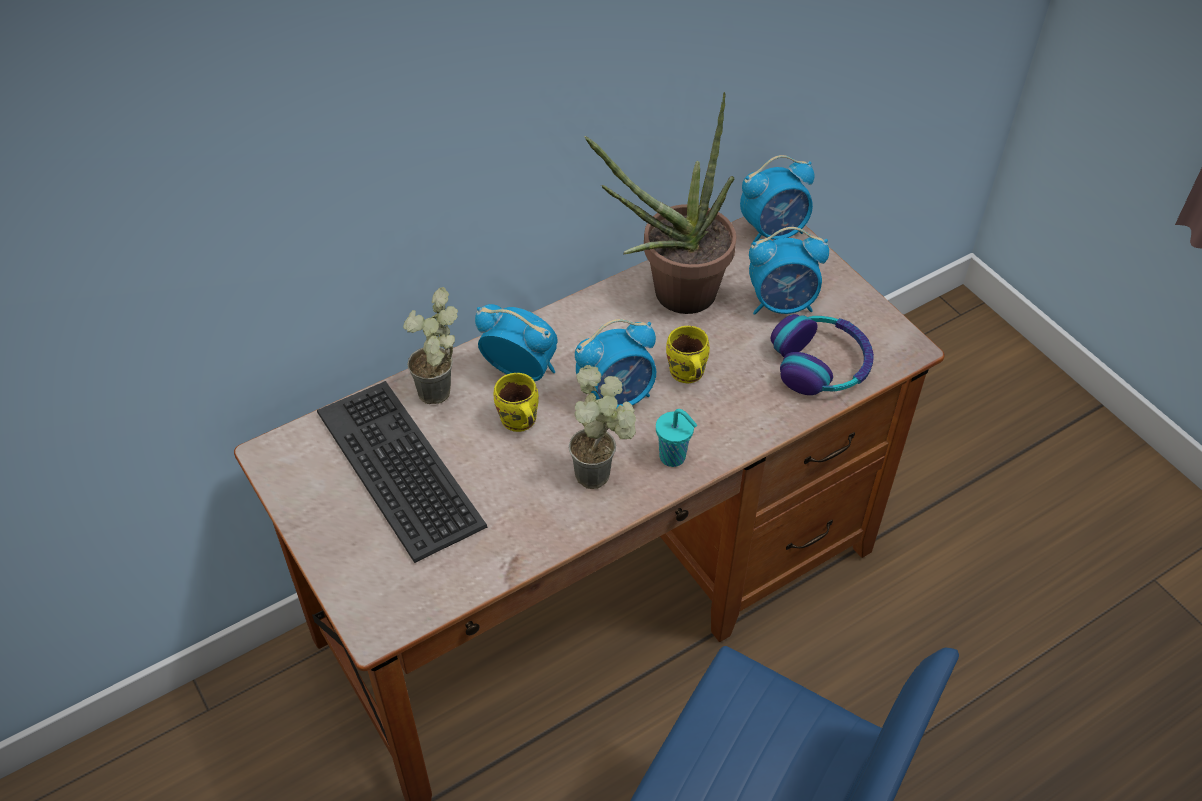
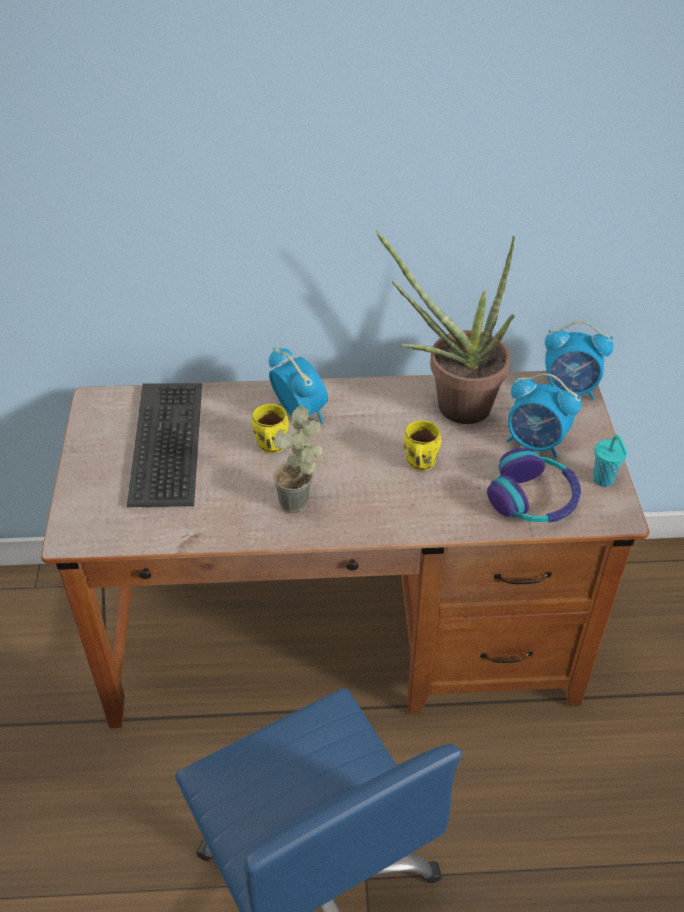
camera: 30 degrees right, 5 degrees down
potted plant [403,287,458,404] -> none
alarm clock [575,319,656,408] -> none
turquoise cup [656,409,697,467] -> turquoise cup moved to [593,435,628,487]

